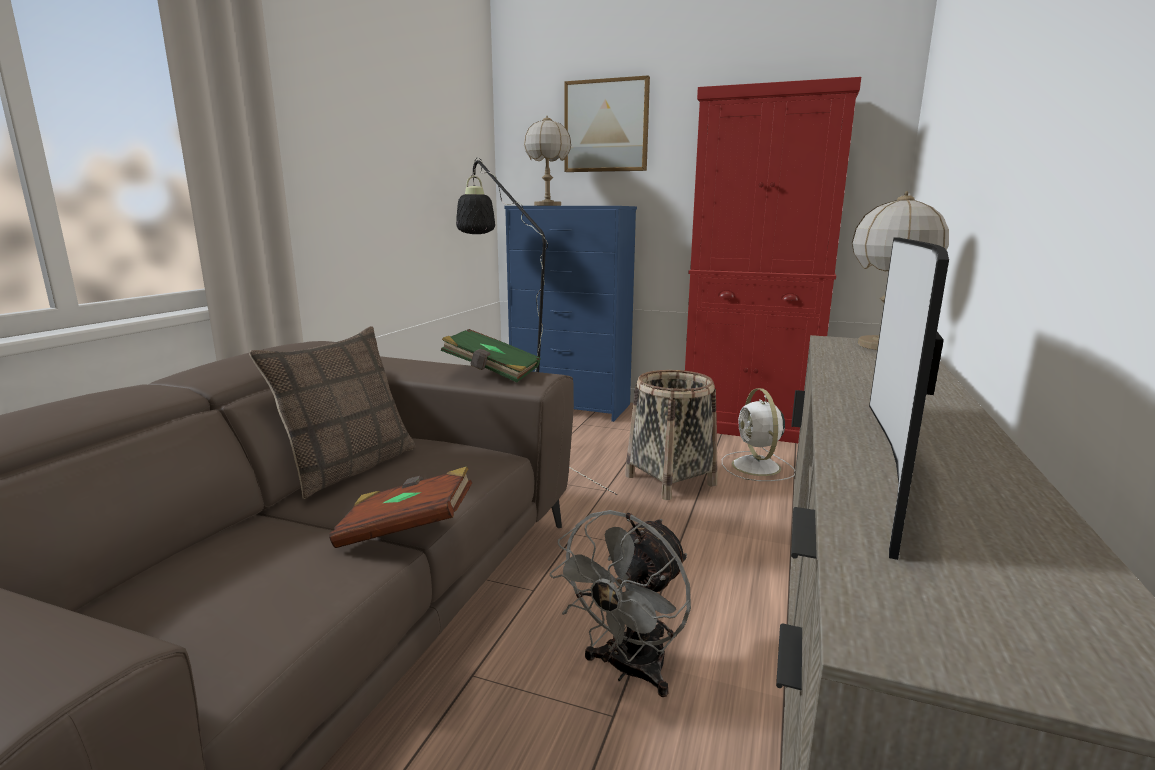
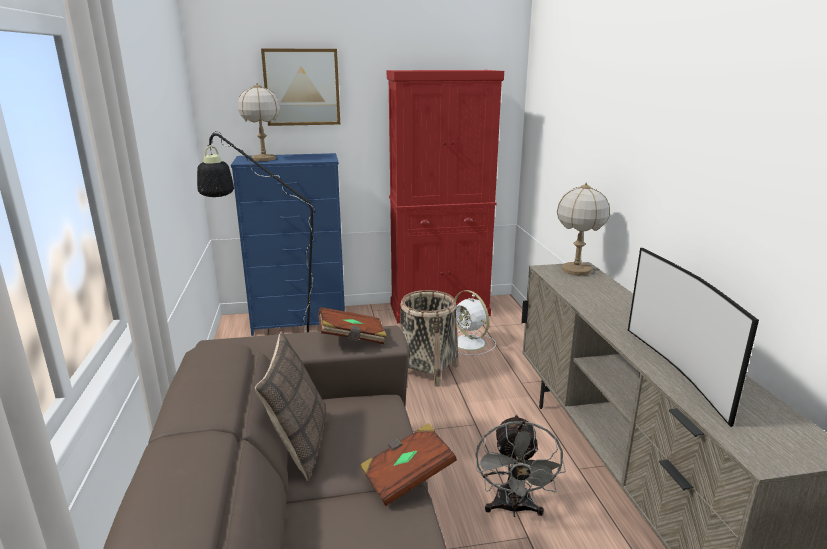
camera: 30 degrees left, 5 degrees up
green book [441,329,541,382] -> brown book [318,307,387,344]

